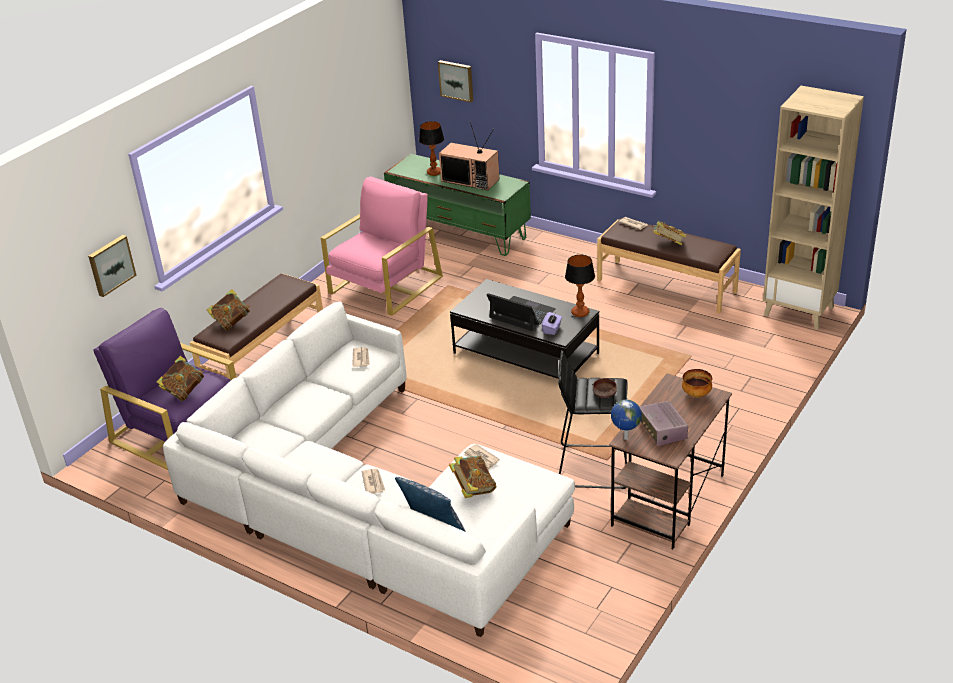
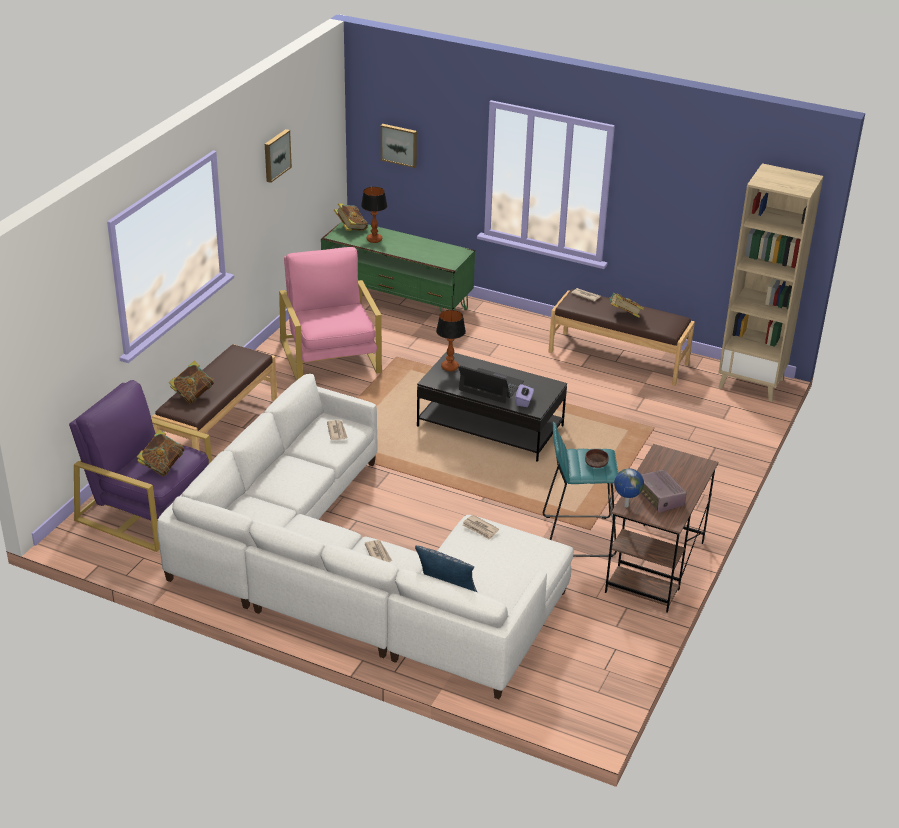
camera: 10 degrees left, 0 degrees up
picture [88,235,136,297] -> picture moved to [265,129,292,183]
pink armchair [321,176,443,316] -> pink armchair turned 45 degrees counterclockwise [279,247,382,381]
television [439,122,499,190] -> none
book [449,456,496,498] -> book moved to [334,203,368,231]
black stool [558,350,628,489] -> turquoise stool [543,422,619,557]
table lamp [565,255,595,317] -> table lamp moved to [436,310,466,371]
bowl [682,369,712,398] -> none

